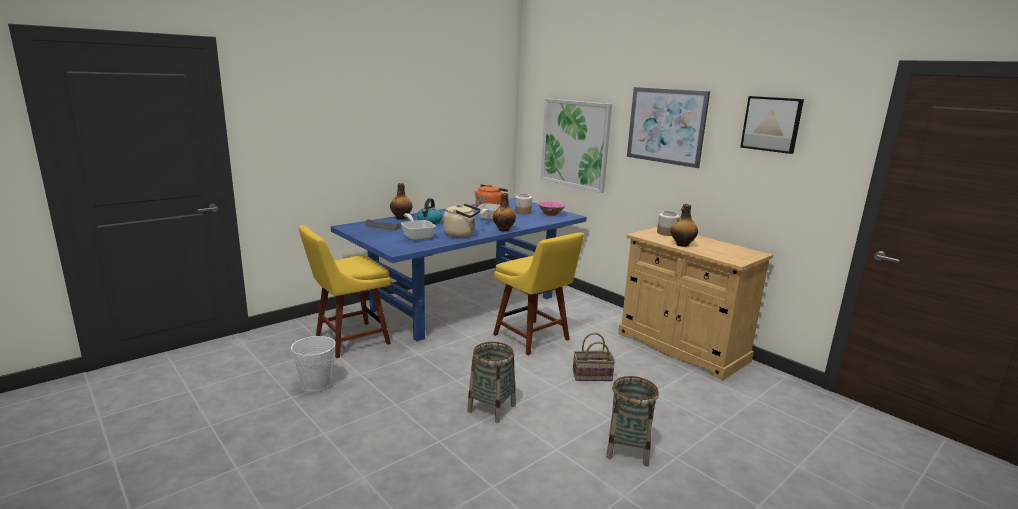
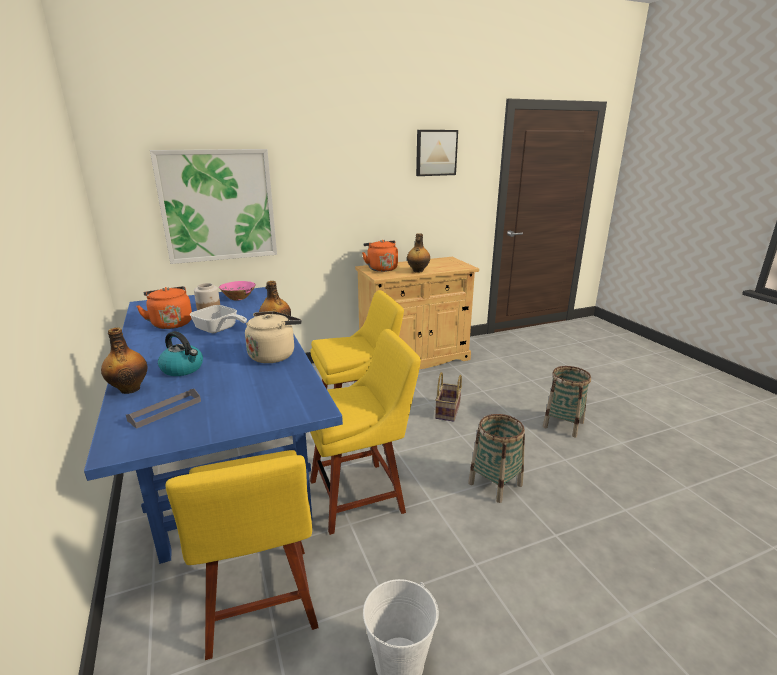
camera: 70 degrees left, 5 degrees up
frying pan [401,213,436,241] -> none
picture [627,87,710,168] -> none
jar [657,211,680,236] -> orange kettle [362,240,398,272]
none -> yellow chair [310,329,421,535]

